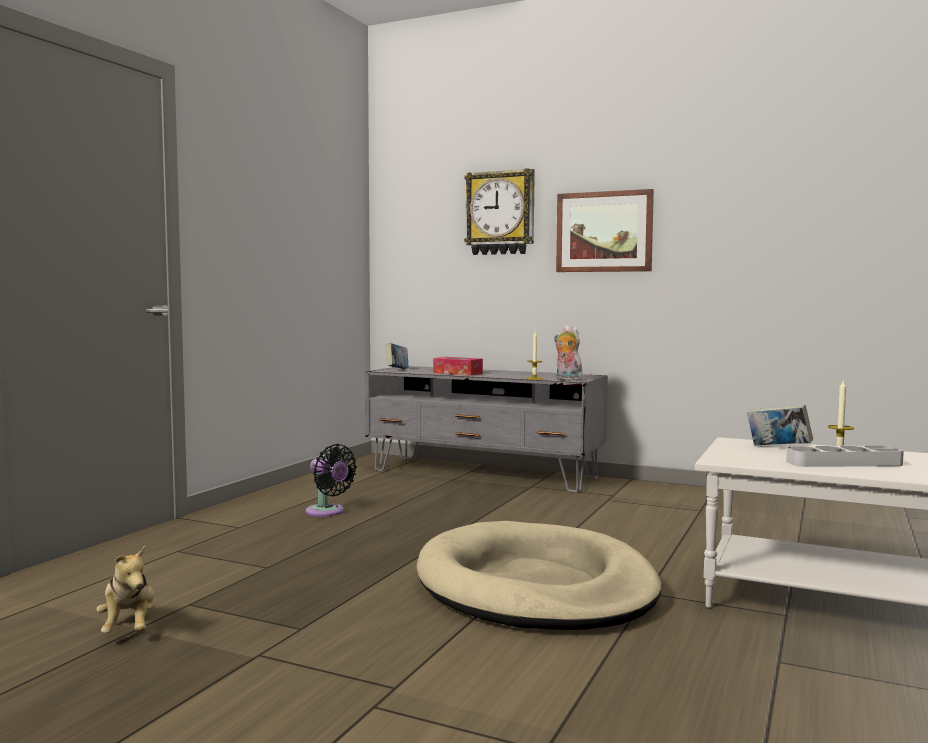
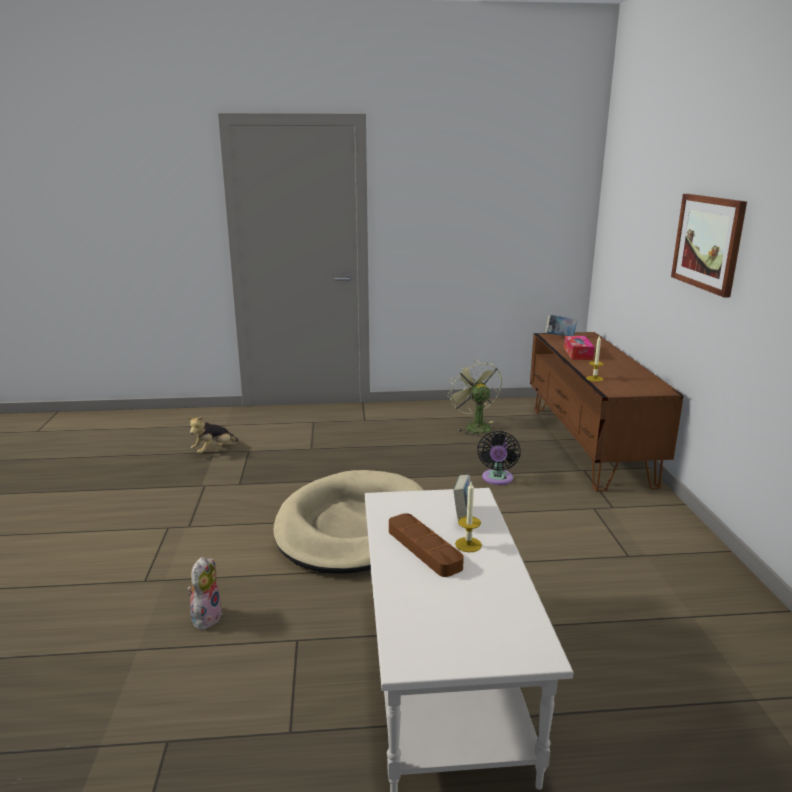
camera: 60 degrees right, 15 degrees up
black fan [306,444,357,517] -> black fan moved to [477,431,521,485]
grey tv stand [365,366,608,493] -> brown tv stand [530,332,684,492]
wall clock [464,169,535,255] -> none
plush toy [554,325,582,381] -> plush toy moved to [187,557,223,630]
grey tray [786,446,904,467] -> brown tray [389,513,464,577]
none -> green fan [447,359,502,437]

